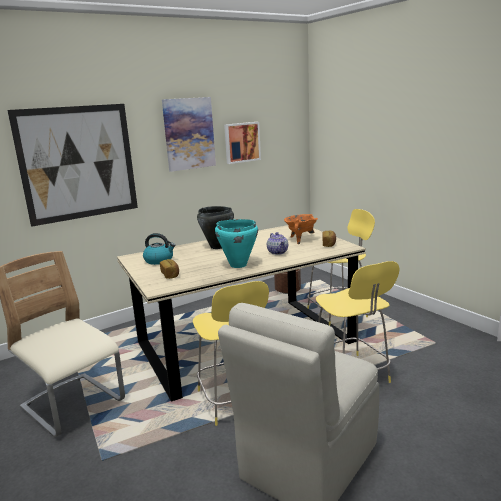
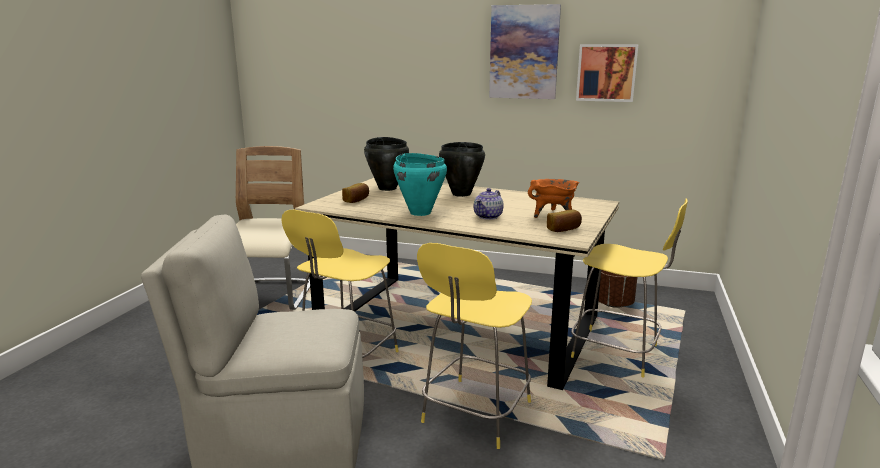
camera: 50 degrees right, 0 degrees up
picture [7,104,138,227] -> none
kettle [143,233,175,265] -> black cooking pot [364,137,409,191]

